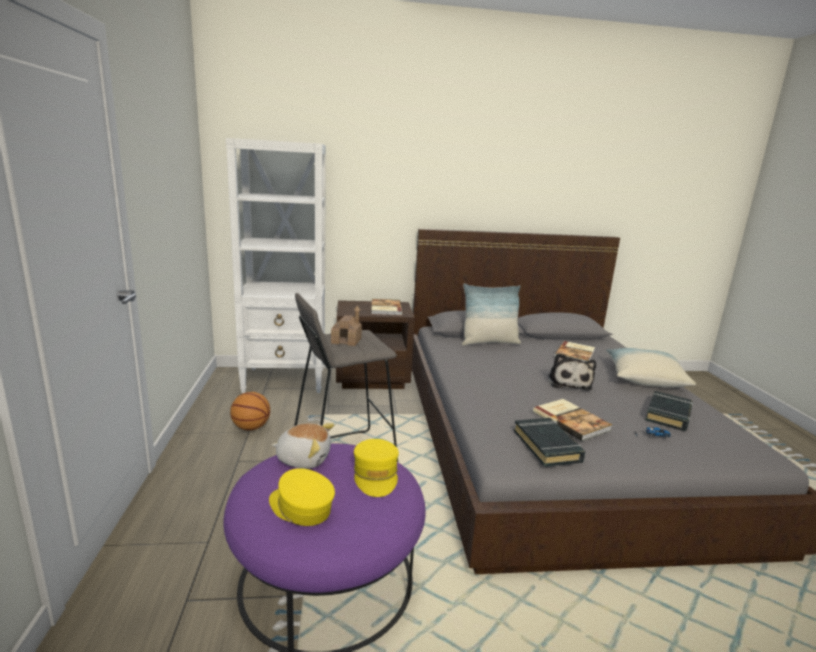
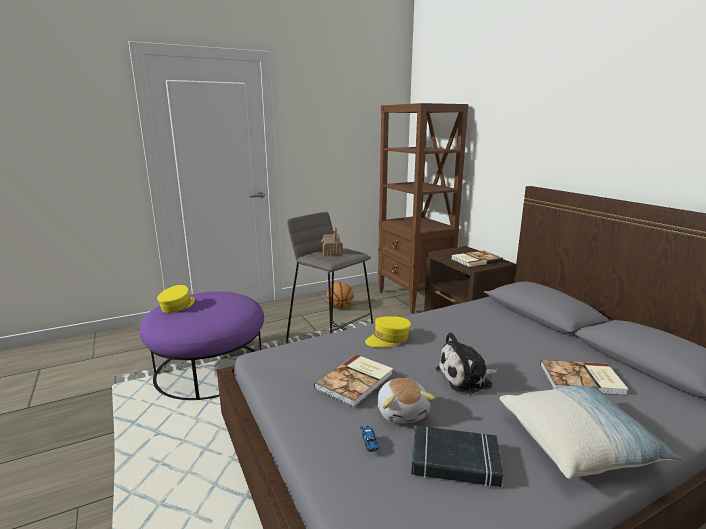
camera: 70 degrees right, 0 degrees up
white bookcase [226,138,326,393] -> brown bookcase [378,103,469,313]
plush toy [271,423,334,469] -> plush toy moved to [377,378,436,424]
yellow cap [354,439,399,497] -> yellow cap moved to [365,316,411,347]
pillow [462,283,521,345] -> none
black book [514,418,586,467] -> none

